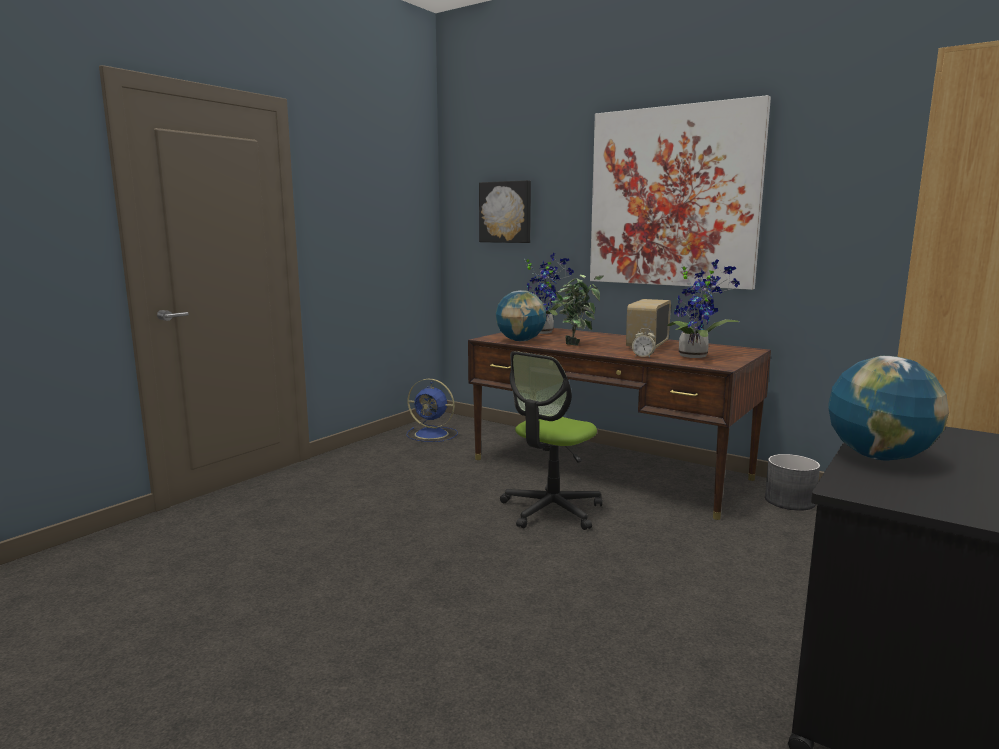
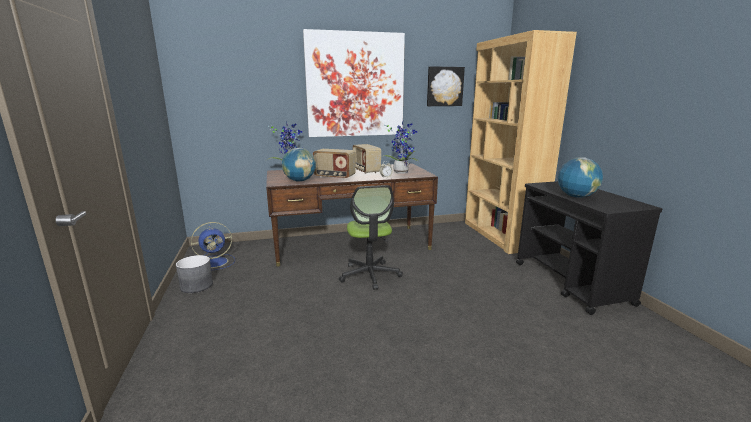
camera: 50 degrees left, 5 degrees up
picture [479,180,531,243] -> picture moved to [427,66,465,106]
potted plant [551,275,603,345] -> radio [313,149,356,179]
grey planter [765,454,820,511] -> grey planter moved to [176,255,213,293]

